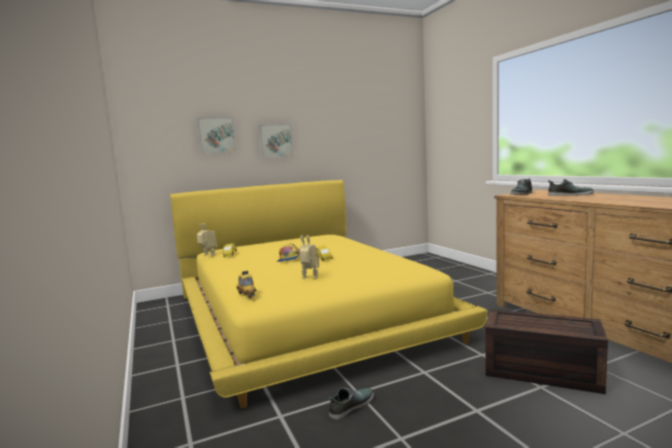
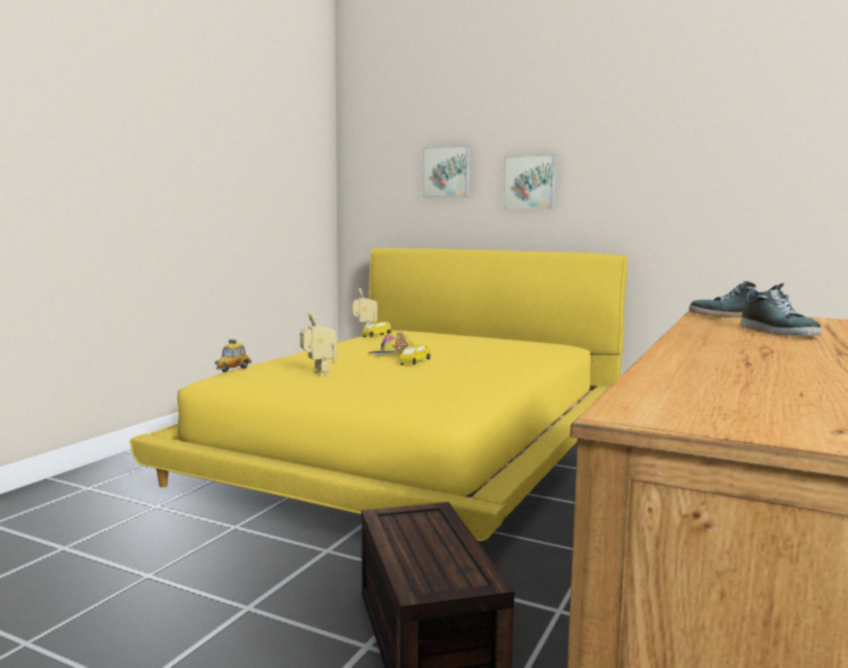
camera: 50 degrees right, 0 degrees up
shoe [329,388,374,420] -> none

